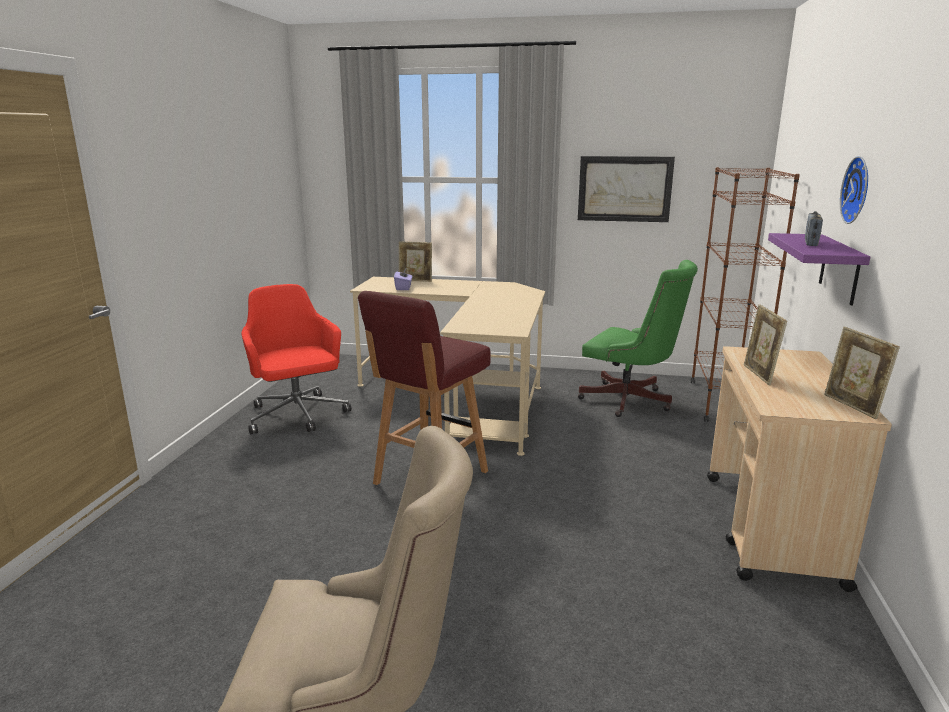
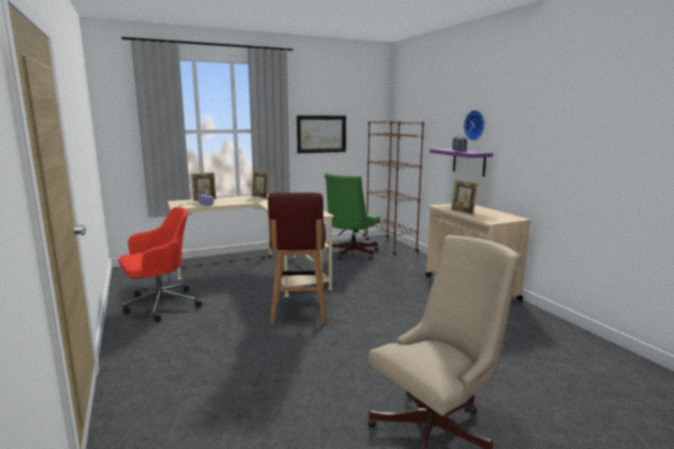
camera: 35 degrees left, 5 degrees down
red office chair [241,284,351,435] -> red office chair turned 120 degrees clockwise [119,207,202,322]
green office chair [578,260,698,417] -> green office chair turned 120 degrees clockwise [324,173,380,260]
picture frame [824,327,900,419] -> picture frame moved to [252,171,268,199]

